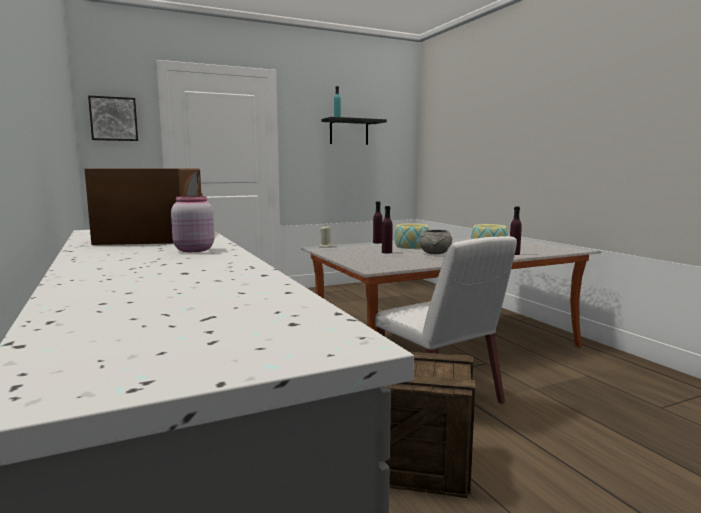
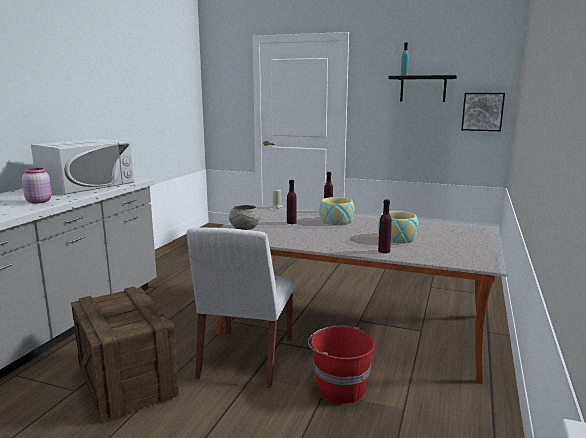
camera: 45 degrees right, 5 degrees up
brown microwave [85,169,202,245] -> white microwave [31,138,134,195]
picture [88,95,138,141] -> picture moved to [461,93,505,131]
grey bowl [420,230,452,254] -> grey bowl moved to [229,205,260,230]
none -> red bucket [308,326,375,404]

